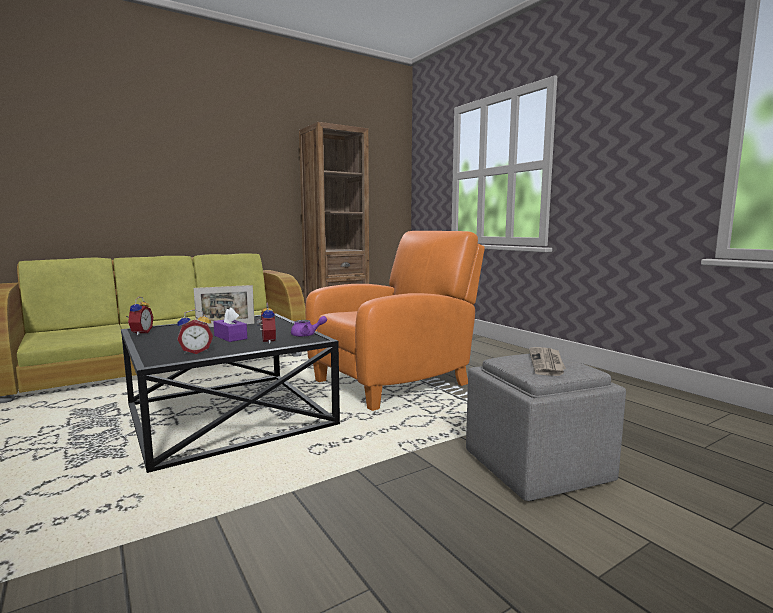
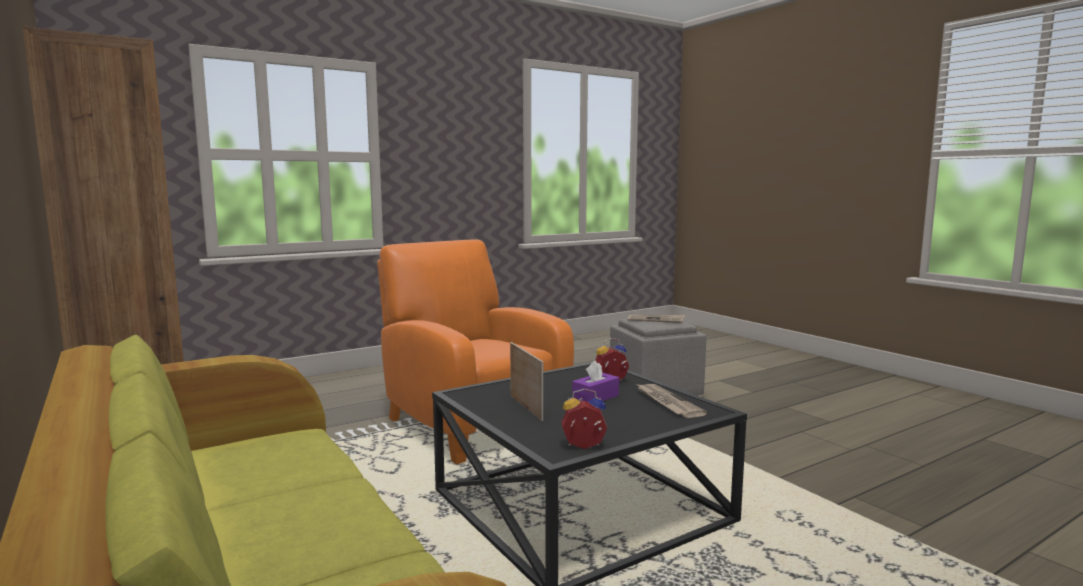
camera: 90 degrees left, 0 degrees up
alarm clock [177,309,213,354] -> newspaper [635,383,707,418]
purple teapot [291,316,327,337] -> none

